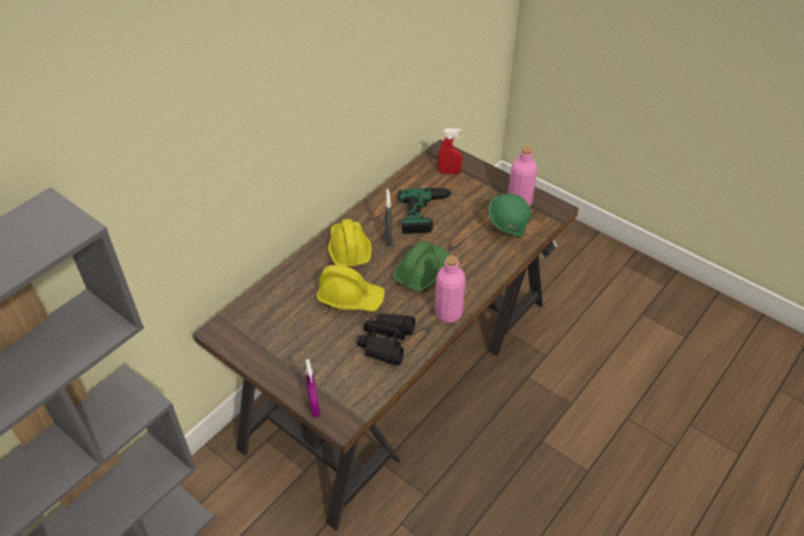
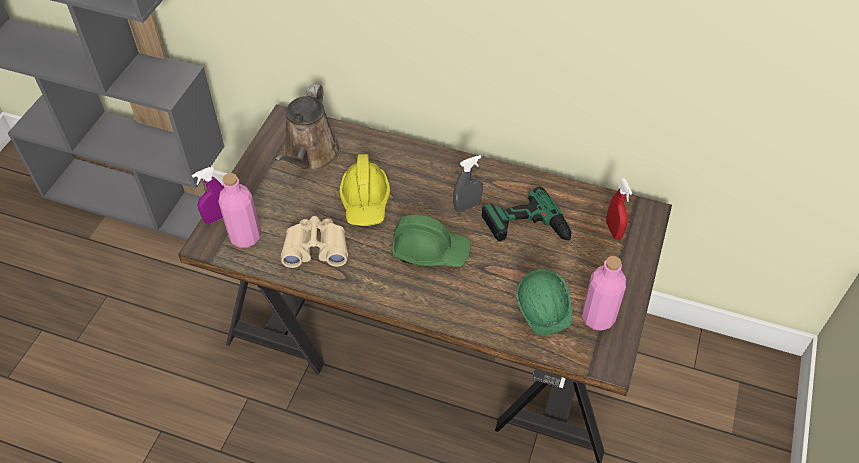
camera: 70 degrees right, 5 degrees up
yellow hard hat [328,219,372,267] -> none
black binoculars [357,313,415,365] -> beige binoculars [281,216,348,268]
pink bottle [435,255,466,323] -> pink bottle moved to [218,173,261,248]
none -> brown watering can [274,84,340,172]

